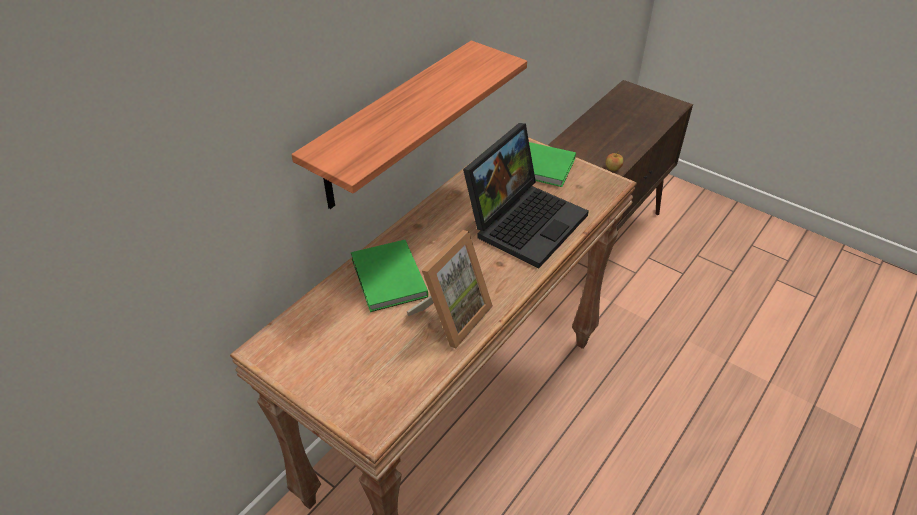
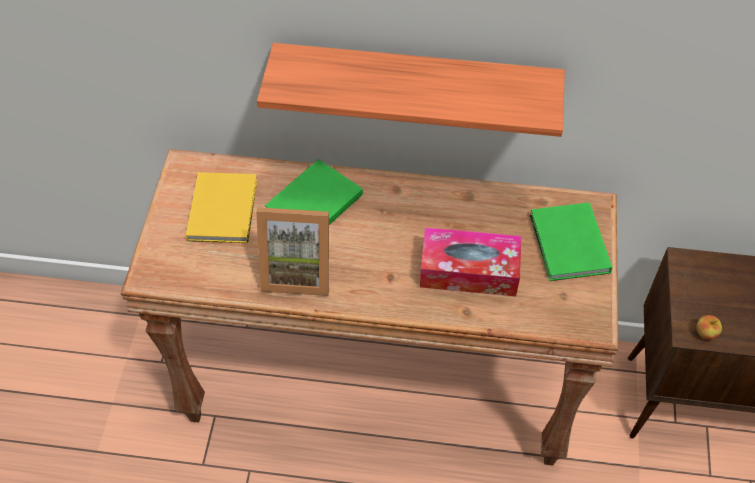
camera: 60 degrees right, 10 degrees up
laptop [463,123,589,268] -> tissue box [420,227,521,296]
none -> yellow book [186,172,257,243]

